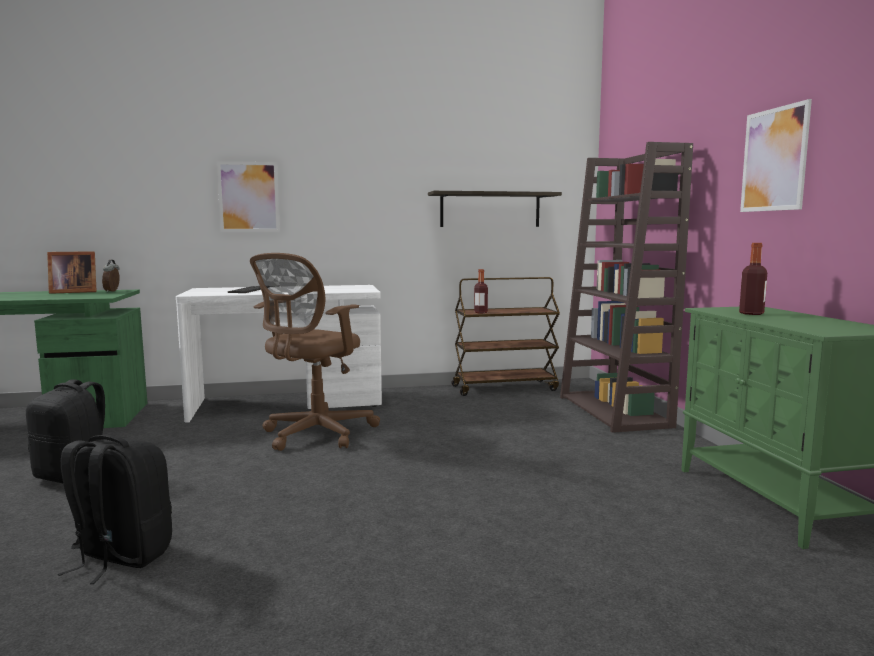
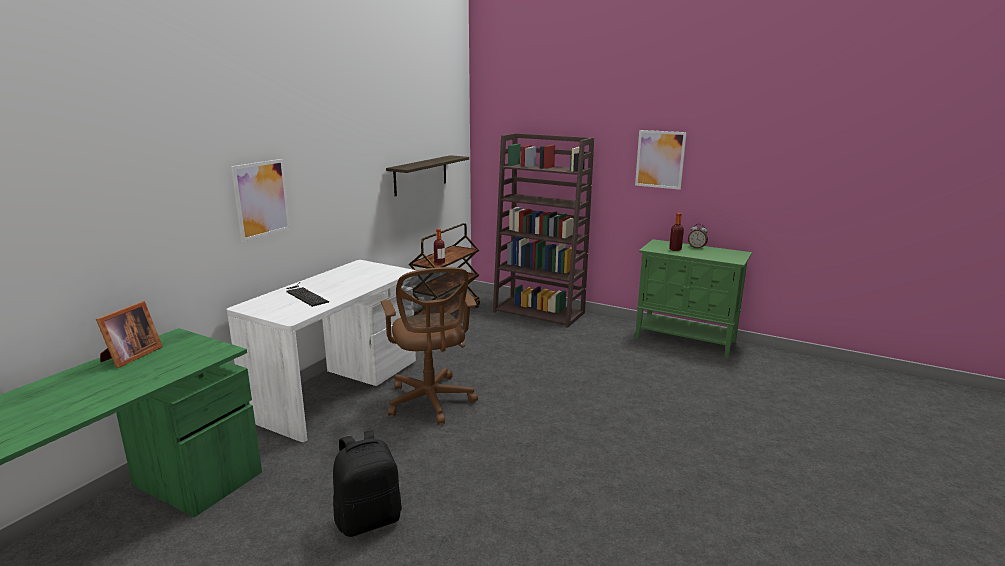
camera: 50 degrees left, 10 degrees up
black backpack [58,435,172,584] -> none
alarm clock [102,260,120,292] -> alarm clock moved to [688,224,708,249]

